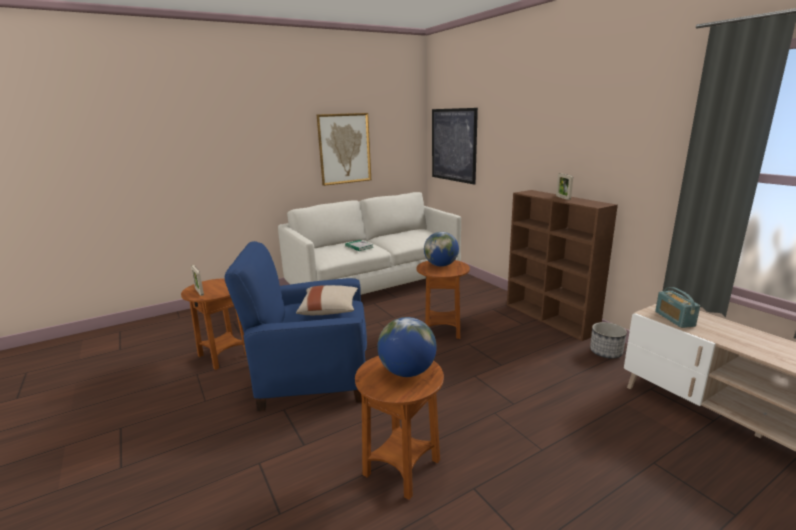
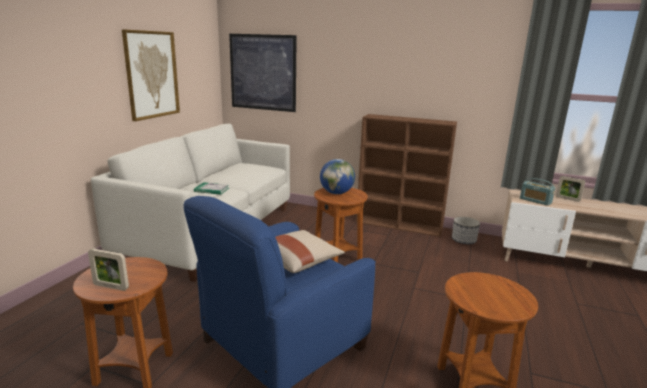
camera: 40 degrees left, 0 degrees up
globe [377,317,437,377] -> none
picture frame [556,173,573,200] -> picture frame moved to [556,176,585,202]

